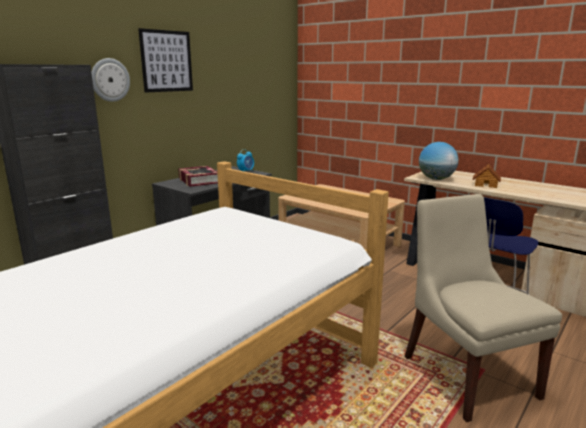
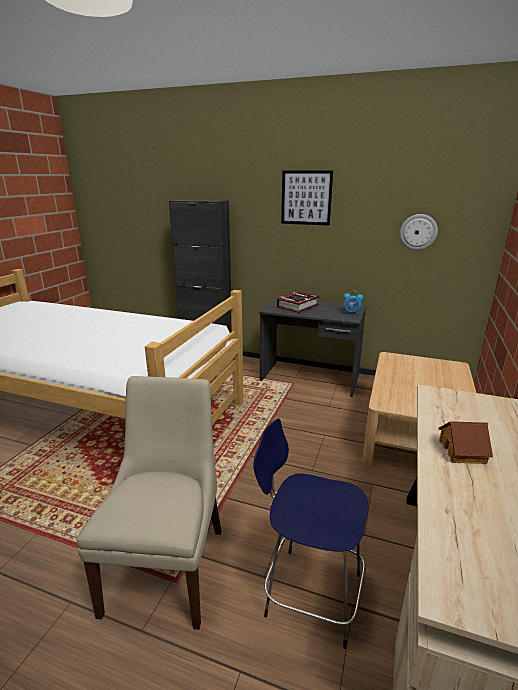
camera: 70 degrees right, 5 degrees up
wall clock [91,58,130,102] -> wall clock moved to [400,214,438,250]
beige chair [404,194,562,422] -> beige chair turned 45 degrees counterclockwise [77,376,222,630]
globe [419,142,458,180] -> none

